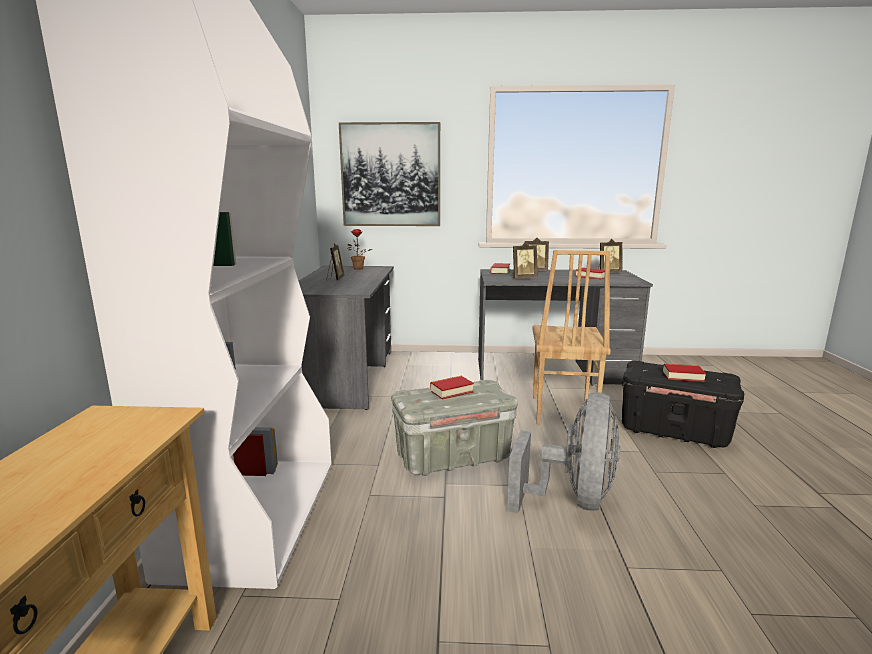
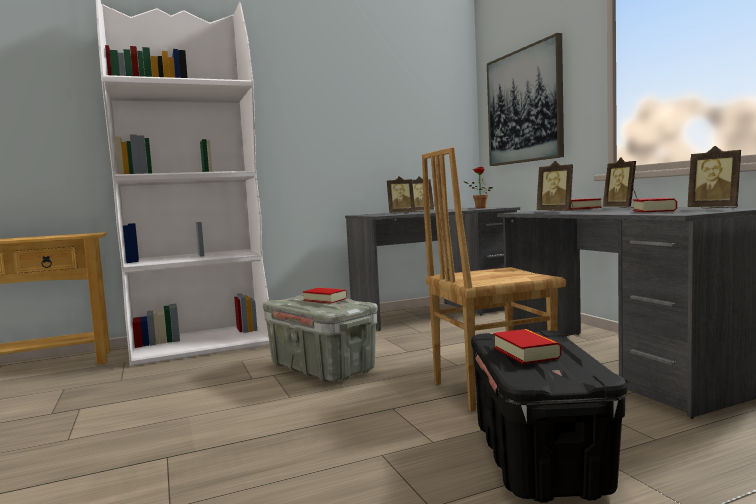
camera: 65 degrees right, 10 degrees down
grey fan [507,393,620,513] -> none
none -> picture frame [387,176,415,214]

